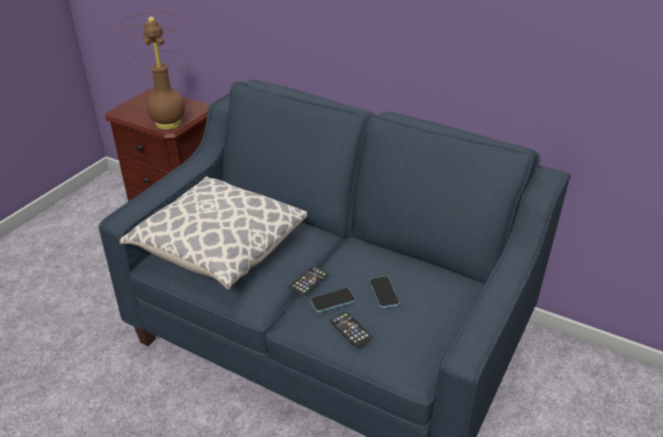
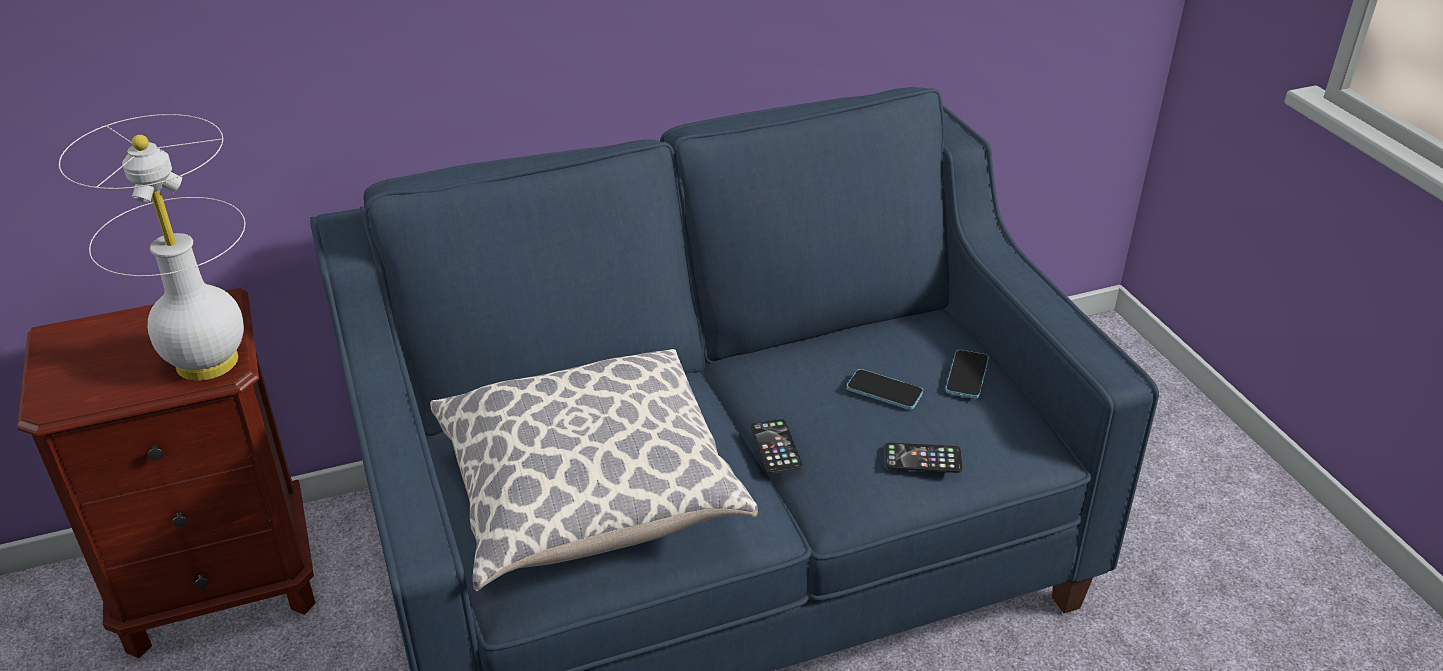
camera: 50 degrees left, 0 degrees up
brown table lamp [119,12,190,130] -> white table lamp [59,114,245,381]
phone [310,288,356,312] -> phone moved to [946,350,989,399]

